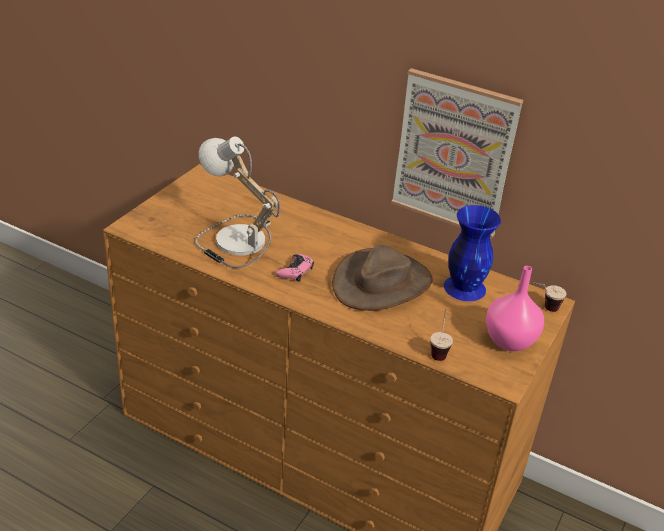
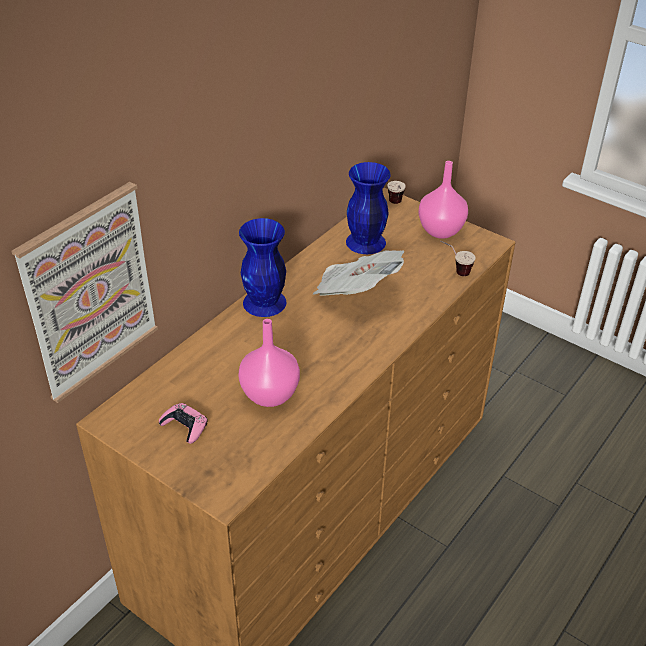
camera: 80 degrees left, 5 degrees up
table lamp [195,137,280,268] -> pink vase [239,319,300,407]
pink game controller [276,254,314,282] -> pink game controller moved to [159,403,208,444]
brown hat [332,245,432,311] -> newspaper [313,250,405,296]
picture [391,68,523,239] -> picture moved to [11,182,158,403]
none -> blue vase [239,218,286,317]

